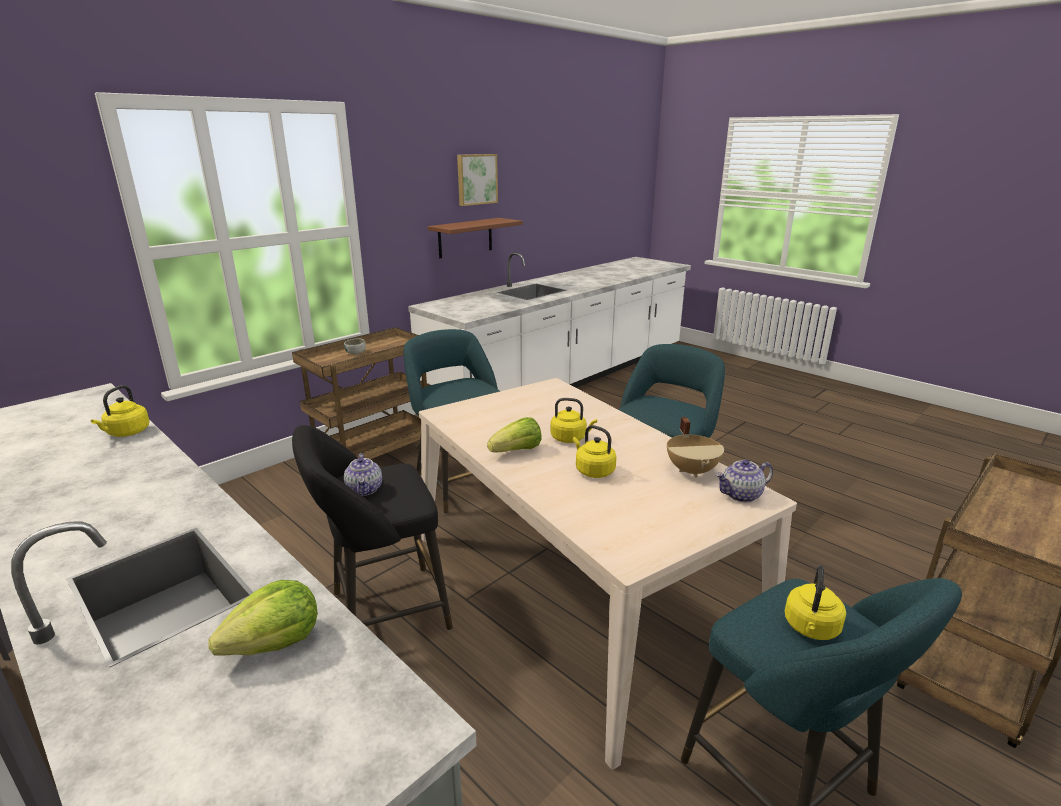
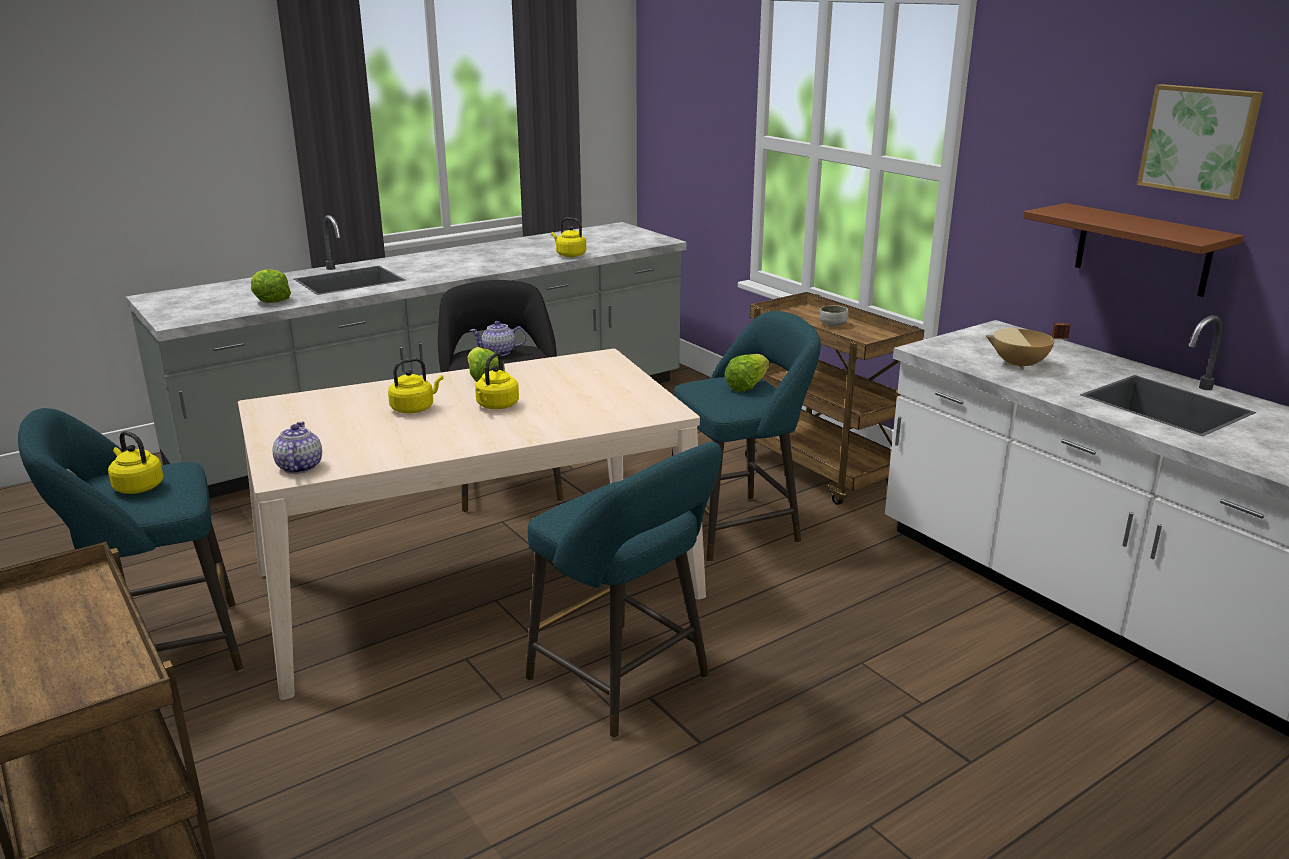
camera: 100 degrees right, 0 degrees up
beige cooking pot [667,417,724,478] -> beige cooking pot moved to [986,323,1070,370]
none -> lettuce [724,354,769,392]

